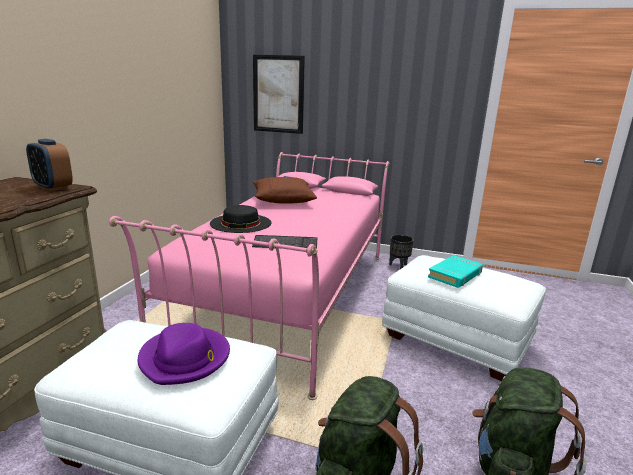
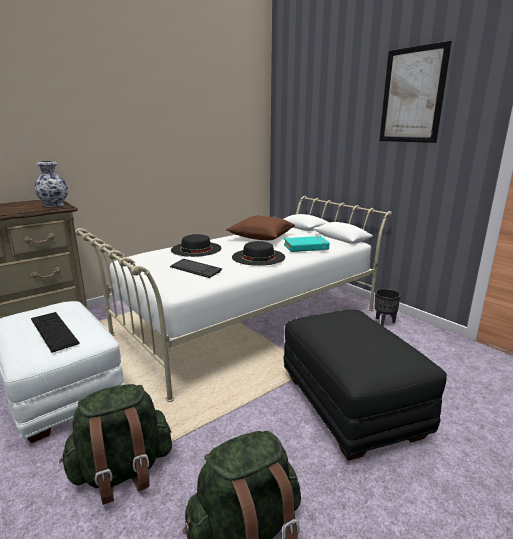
camera: 35 degrees right, 0 degrees up
alarm clock [26,139,73,191] -> vase [34,161,68,207]
pink bed [109,152,389,400] -> white bed [75,196,392,402]
purple hat [138,323,230,385] -> keyboard [31,312,80,353]
picture [253,55,305,134] -> picture moved to [379,41,452,143]
white ottoman [383,255,546,381] -> black ottoman [283,309,447,461]
turquoise book [428,255,483,288] -> turquoise book moved to [284,236,330,252]
none -> black hat [232,241,285,266]

